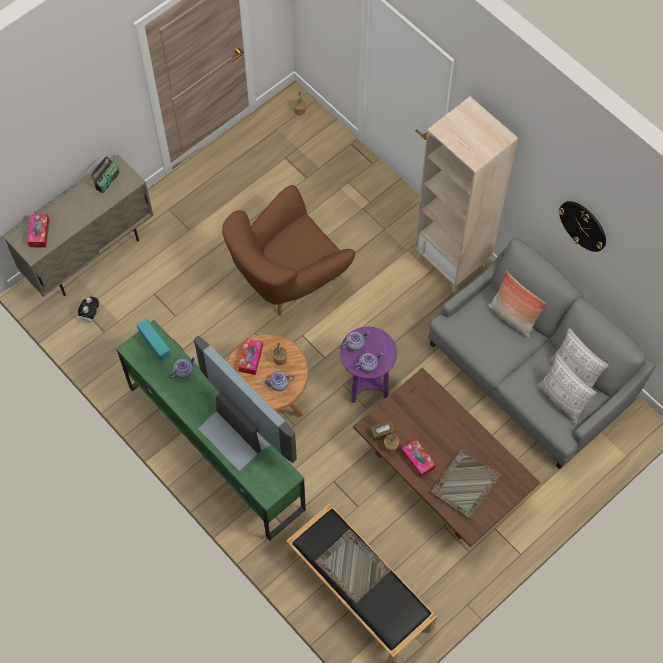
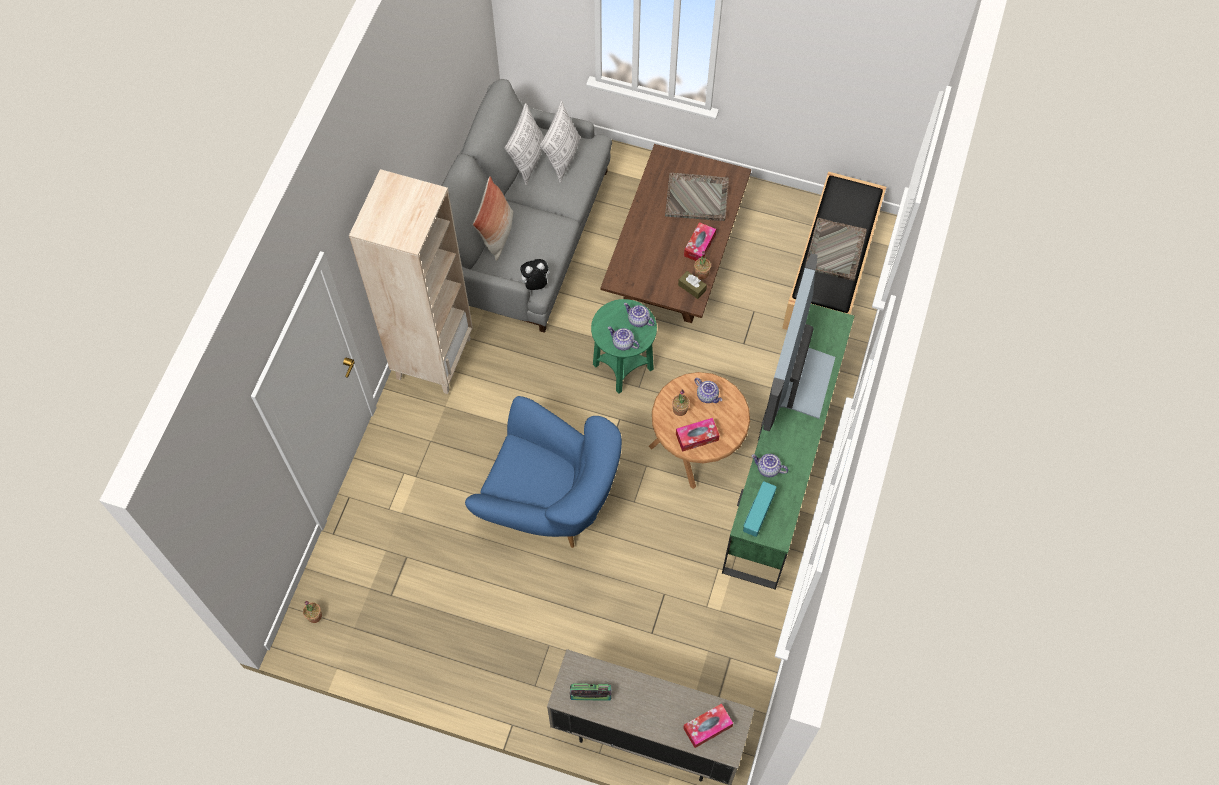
camera: 120 degrees left, 0 degrees up
plush toy [78,297,99,322] -> plush toy moved to [518,259,549,290]
brown armchair [222,185,355,316] -> blue armchair [465,396,622,548]
purple side table [340,327,397,403] -> green side table [591,299,657,394]
wall clock [558,201,606,252] -> none

